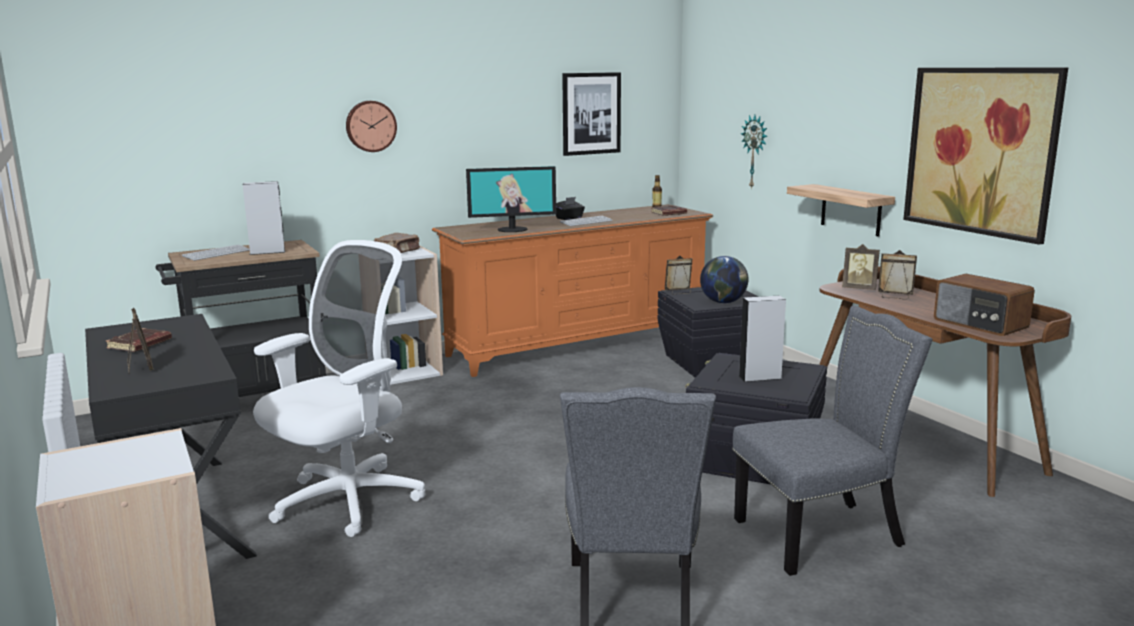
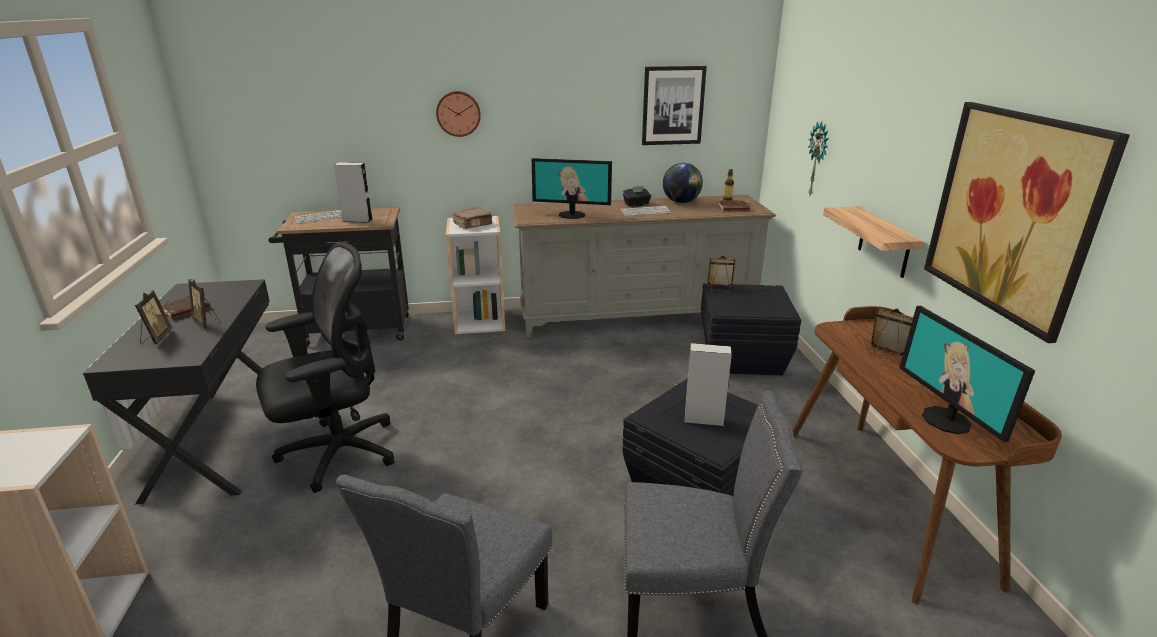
camera: 20 degrees right, 10 degrees up
white office chair [253,240,425,537] -> black office chair [256,242,394,493]
orange cabinet [432,204,713,377] -> grey cabinet [511,195,776,337]
globe [700,256,748,303] -> globe moved to [663,163,703,203]
picture frame [842,244,880,290] -> picture frame moved to [188,279,221,329]
radio [934,274,1035,336] -> monitor [900,306,1035,442]

